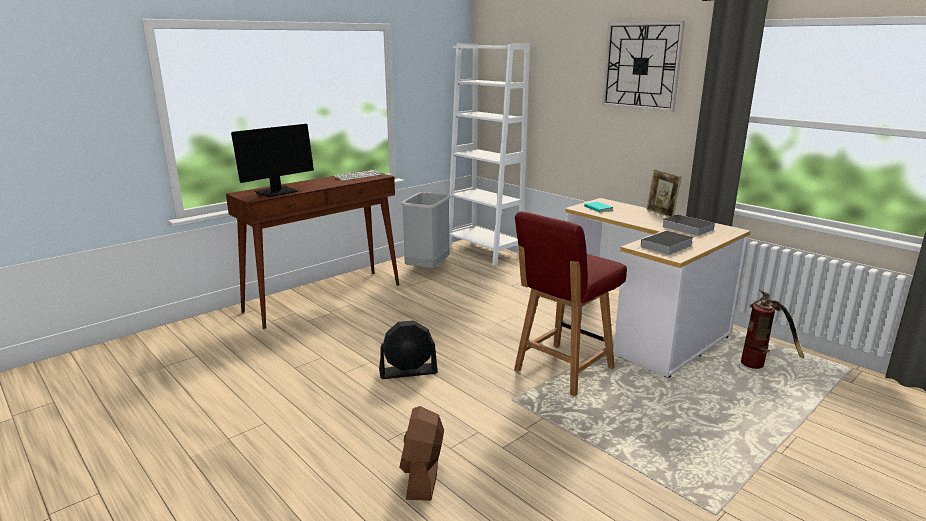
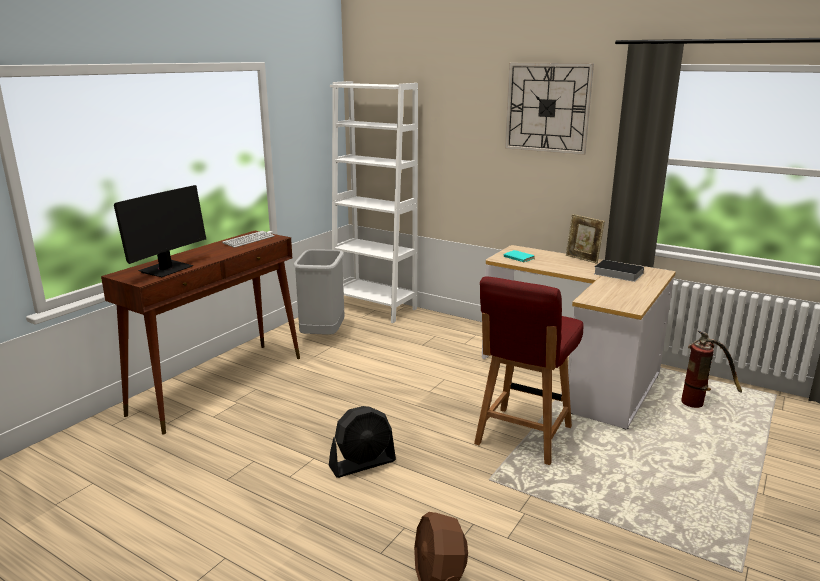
camera: 15 degrees left, 0 degrees up
book [639,231,694,255] -> none

